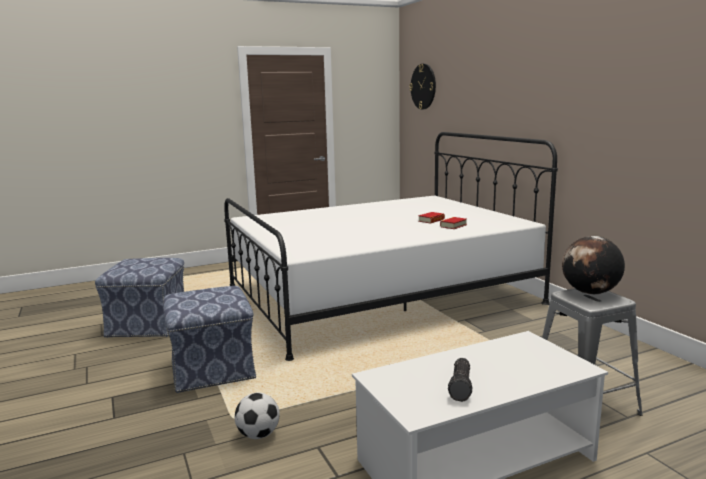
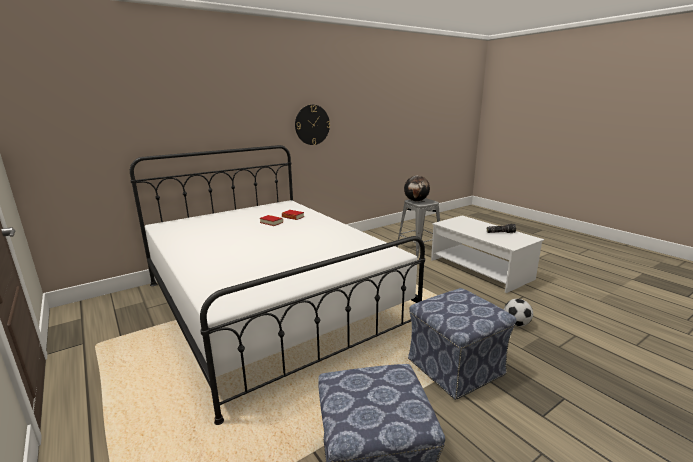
camera: 100 degrees left, 5 degrees up
wall clock [409,64,436,109] -> wall clock moved to [295,105,330,145]

